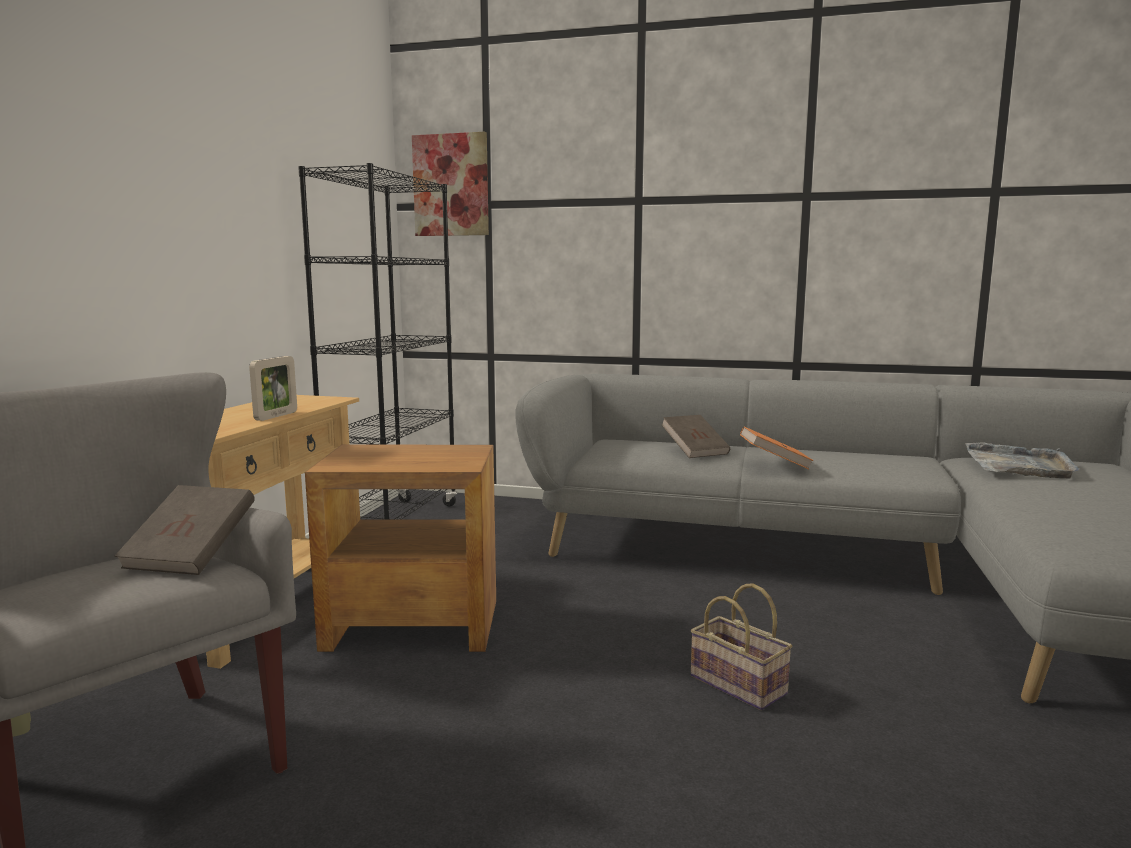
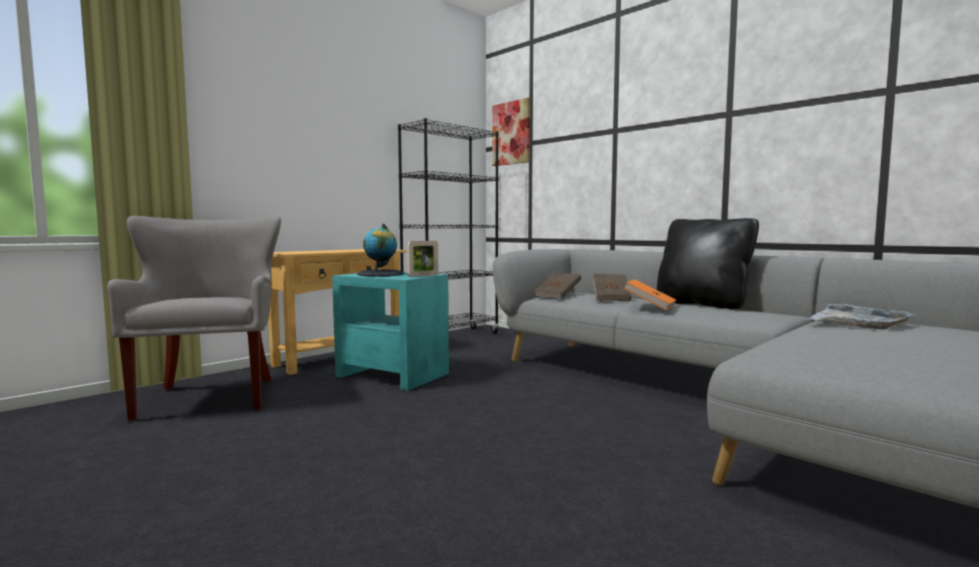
camera: 30 degrees right, 5 degrees down
brown book [115,485,255,575] -> brown book moved to [534,273,581,299]
picture frame [249,356,297,421] -> picture frame moved to [407,241,438,277]
brown side table [305,445,496,652] -> turquoise side table [332,272,449,391]
basket [691,583,792,710] -> none
none -> globe [357,224,404,277]
none -> black pillow [656,218,759,310]

